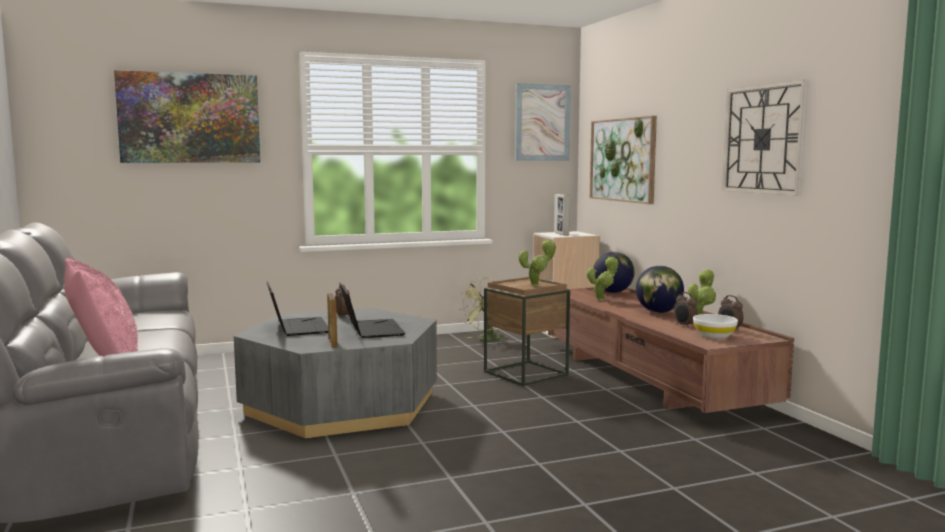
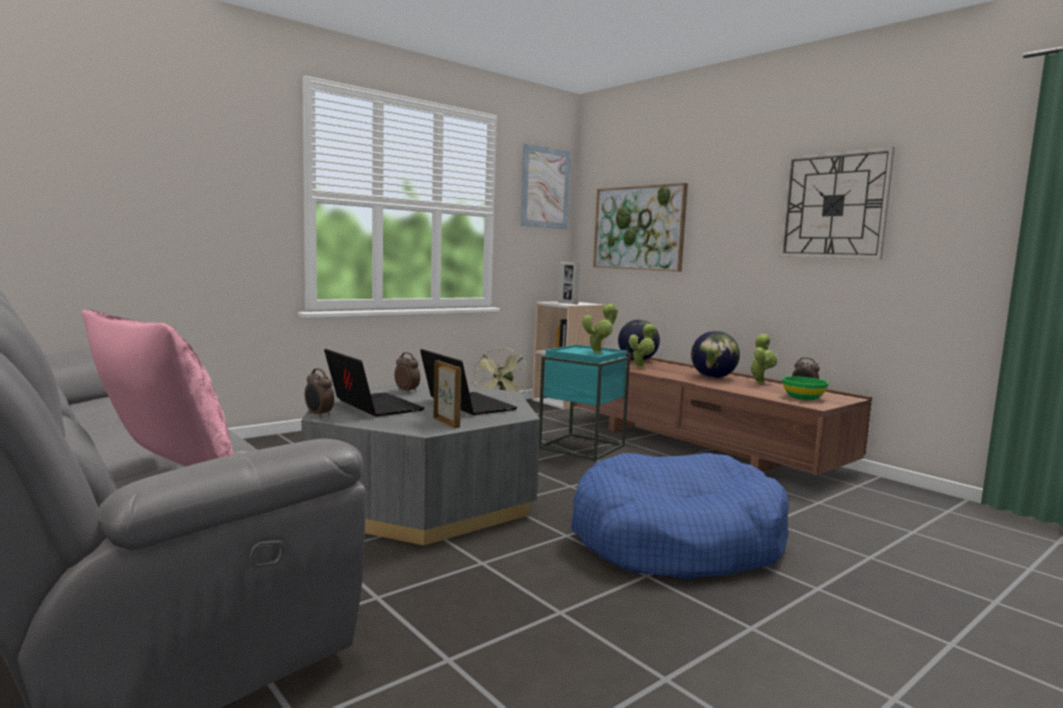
camera: 20 degrees left, 0 degrees up
picture [114,70,260,163] -> none
brown side table [484,277,570,386] -> turquoise side table [539,345,630,461]
alarm clock [674,292,698,328] -> alarm clock moved to [305,368,334,418]
white bowl [693,314,738,339] -> green bowl [782,376,828,400]
none -> blue dog bed [571,453,789,580]

